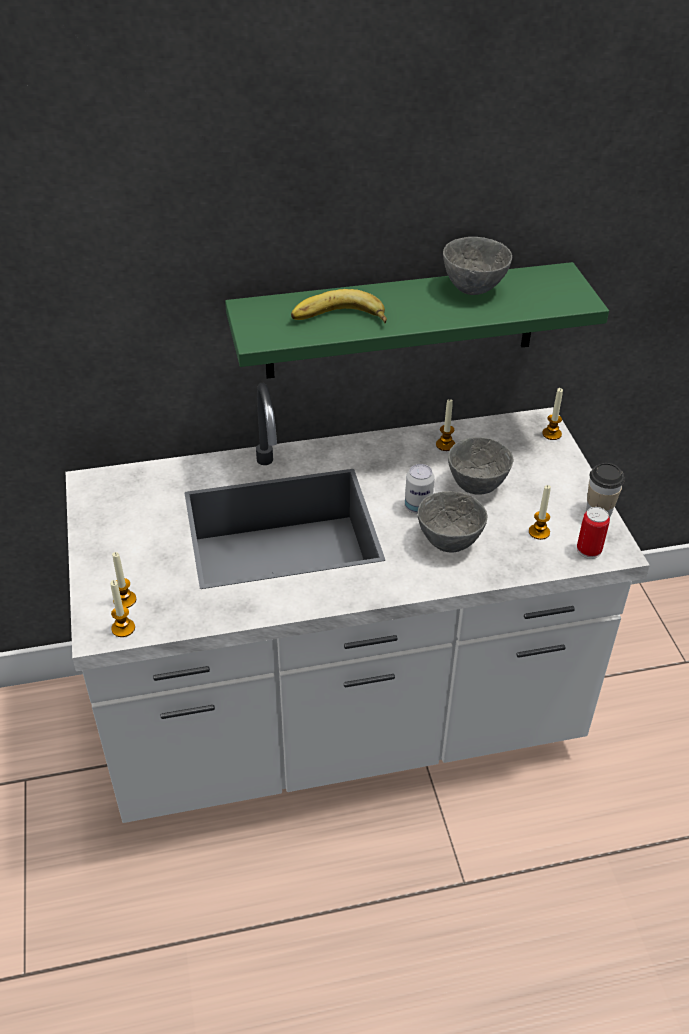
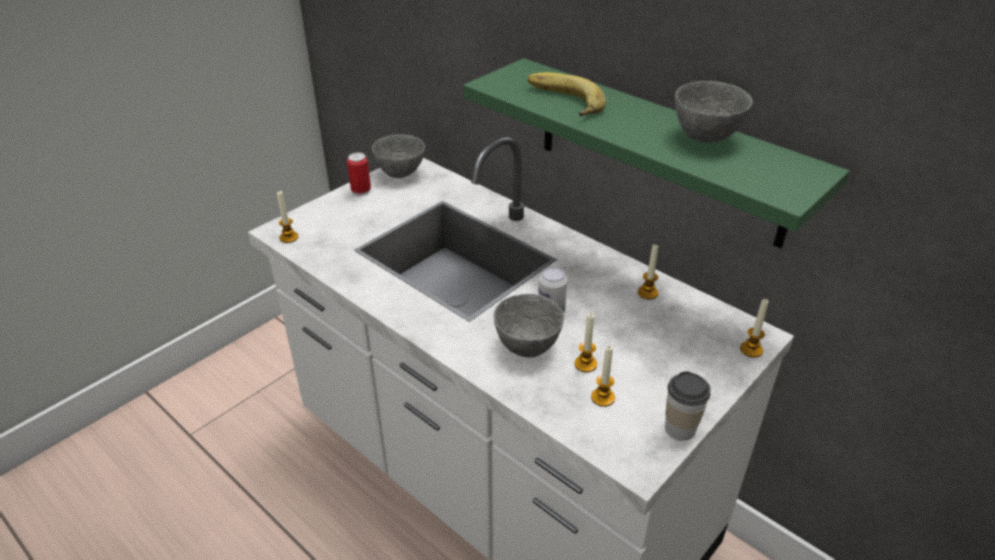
camera: 55 degrees right, 5 degrees down
candle [112,552,136,608] -> candle moved to [574,313,597,372]
grey bowl [448,437,513,495] -> grey bowl moved to [372,134,425,178]
can [577,507,610,559] -> can moved to [347,152,371,196]

